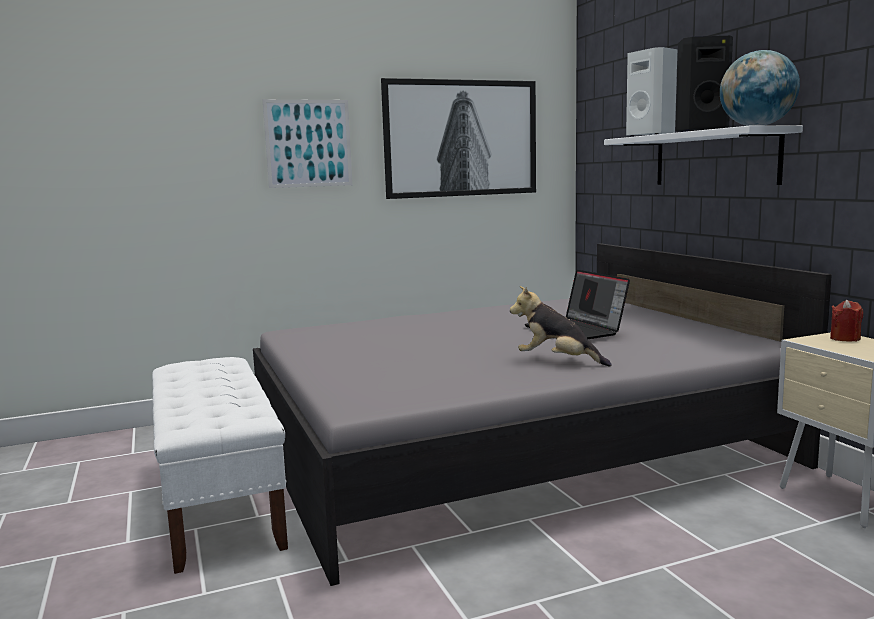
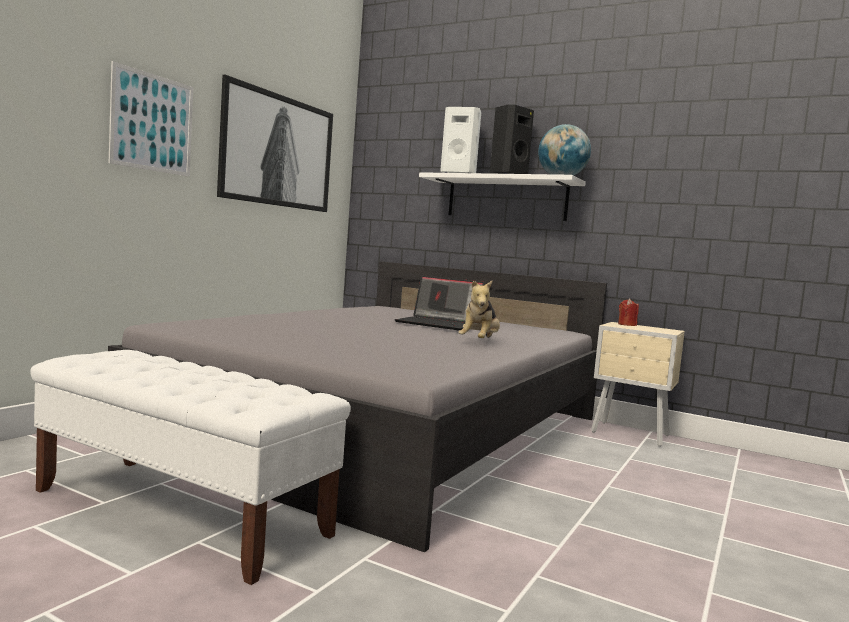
camera: 40 degrees left, 5 degrees down
plush toy [510,286,612,367] -> plush toy turned 60 degrees counterclockwise [458,281,500,338]

